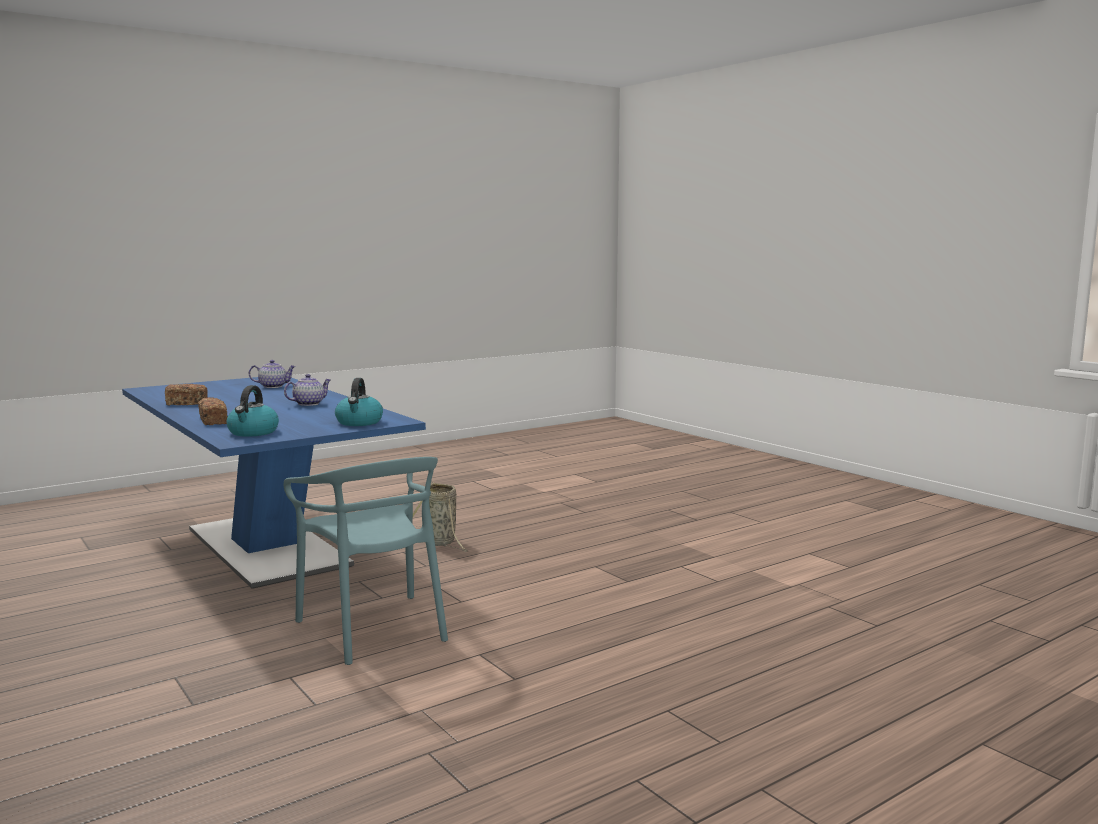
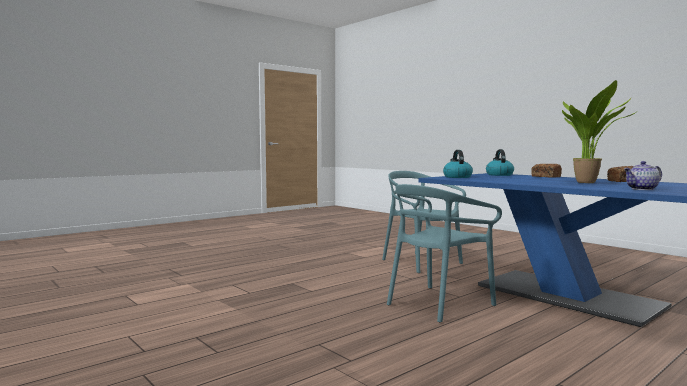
camera: 175 degrees right, 5 degrees down
teapot [284,374,331,406] -> none
basket [413,482,469,552] -> turquoise chair [387,184,502,322]
none -> potted plant [562,80,636,183]

